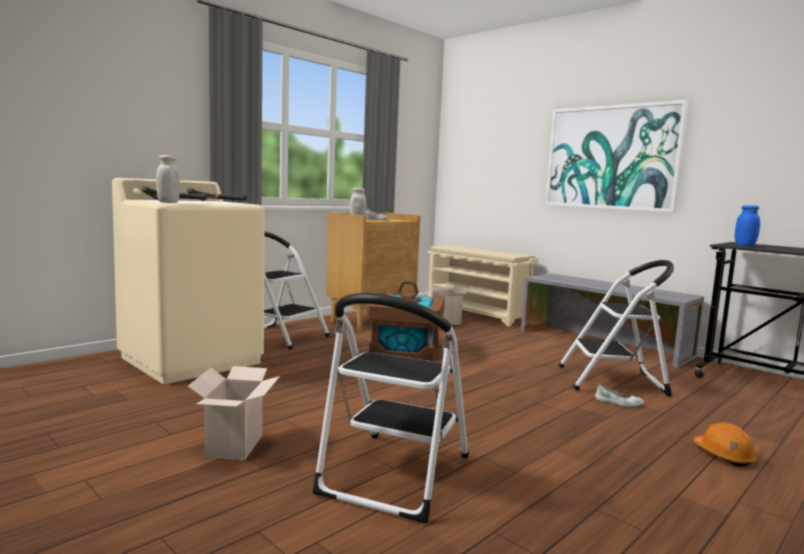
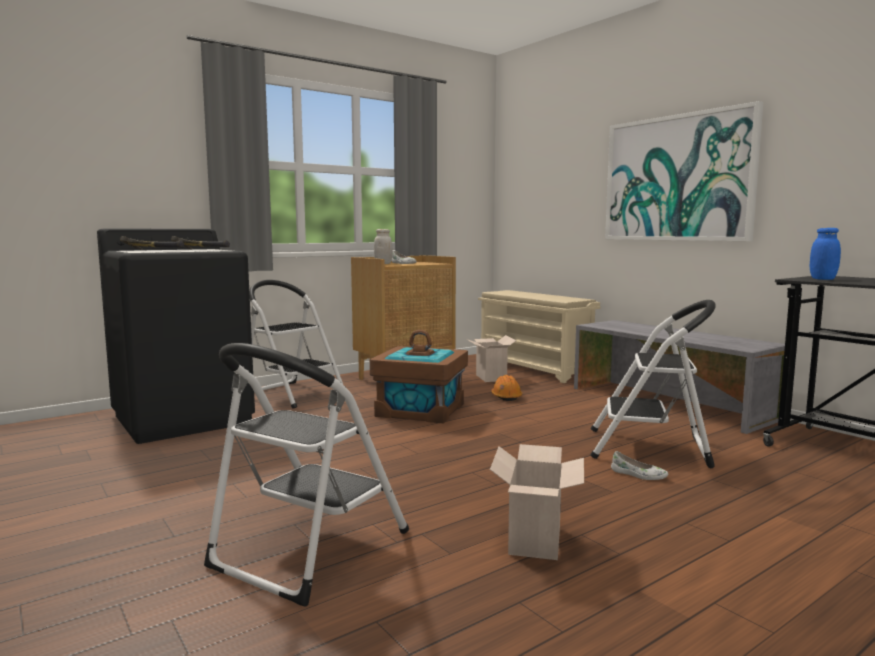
camera: 10 degrees right, 0 degrees up
beige washing machine [112,178,265,384] -> black washing machine [97,229,255,444]
white jar [156,155,180,203] -> none
cardboard box [188,366,280,460] -> cardboard box moved to [490,444,584,560]
orange hard hat [694,422,757,466] -> orange hard hat moved to [491,375,522,401]

